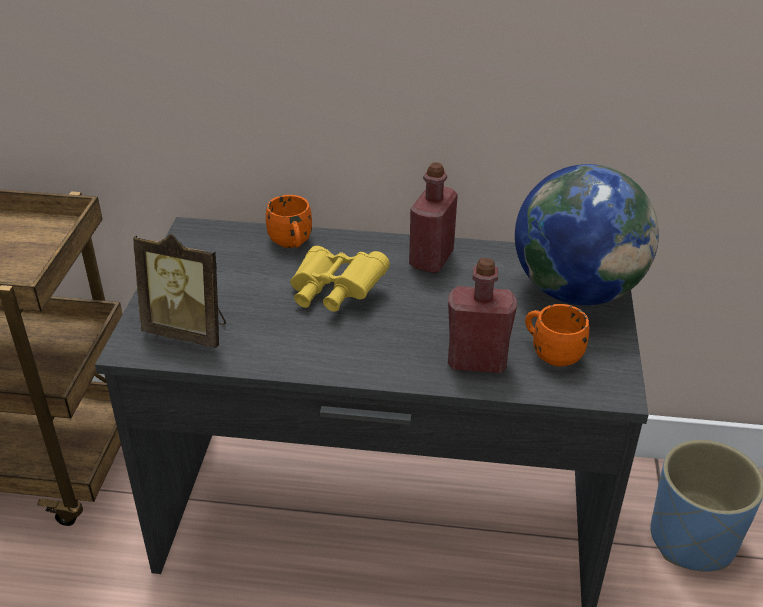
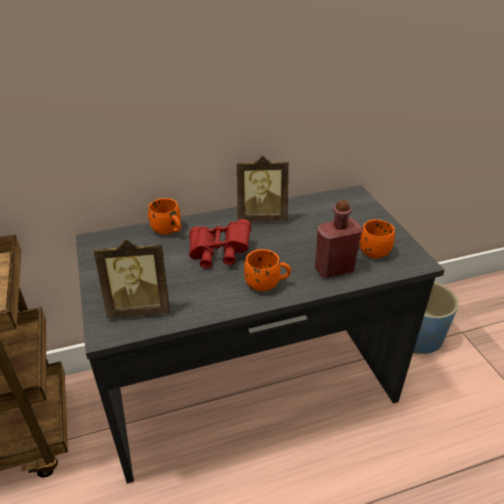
camera: 25 degrees left, 0 degrees up
yellow binoculars [290,246,390,312] -> red binoculars [189,219,251,269]
red bottle [409,162,458,273] -> picture frame [237,156,289,222]
globe [515,164,659,305] -> none
none -> orange mug [244,249,291,291]

